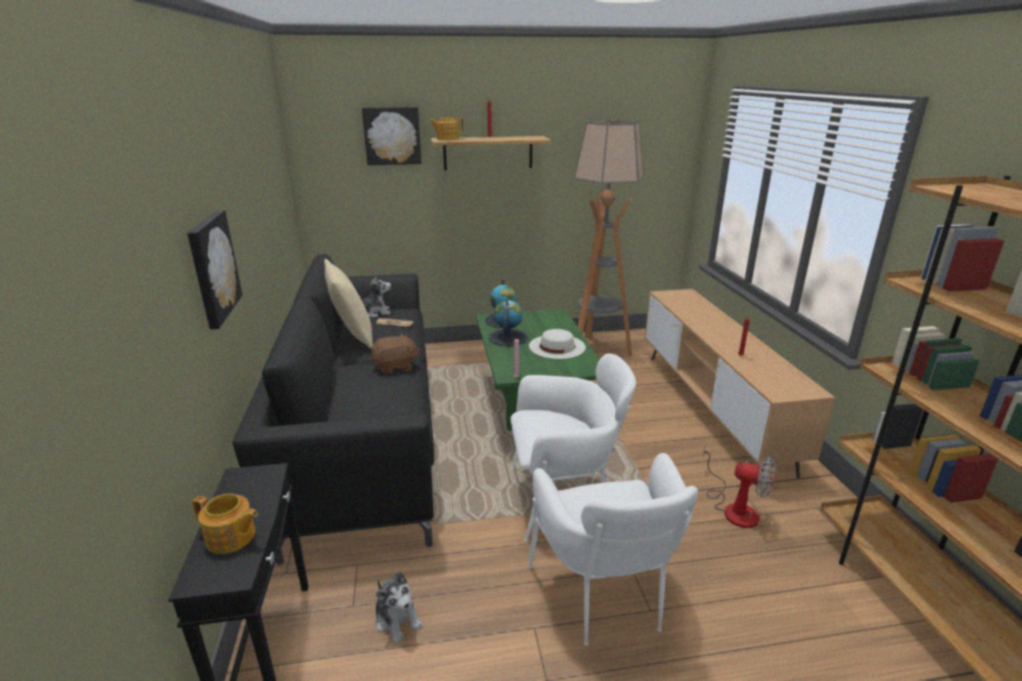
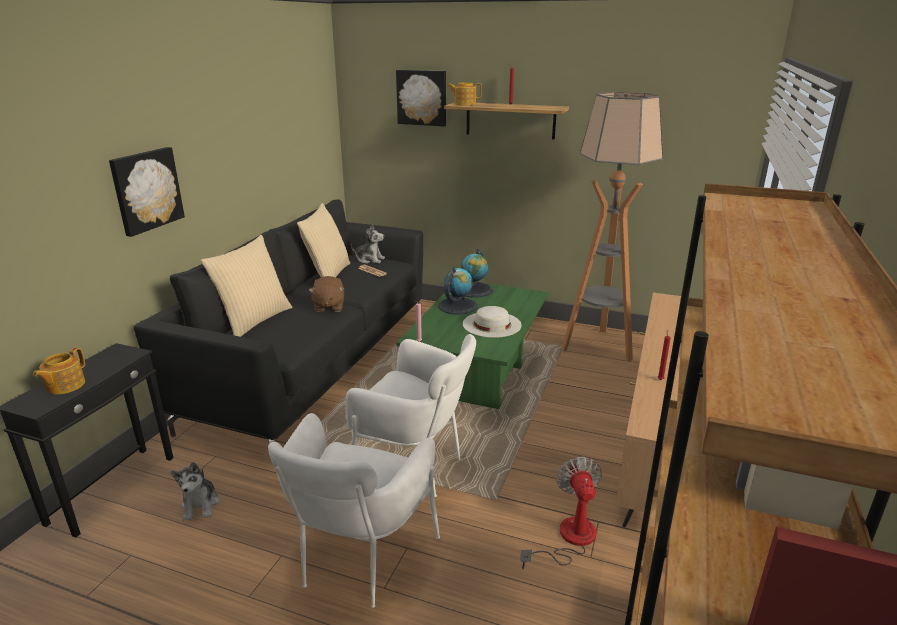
camera: 30 degrees right, 0 degrees up
teapot [192,494,258,554] -> teapot turned 60 degrees clockwise [33,348,85,394]
brown plush toy [371,334,420,374] -> brown plush toy turned 75 degrees clockwise [309,276,344,312]
fan [703,444,775,528] -> fan turned 150 degrees counterclockwise [520,457,602,569]
none -> beige pillow [201,235,292,337]

